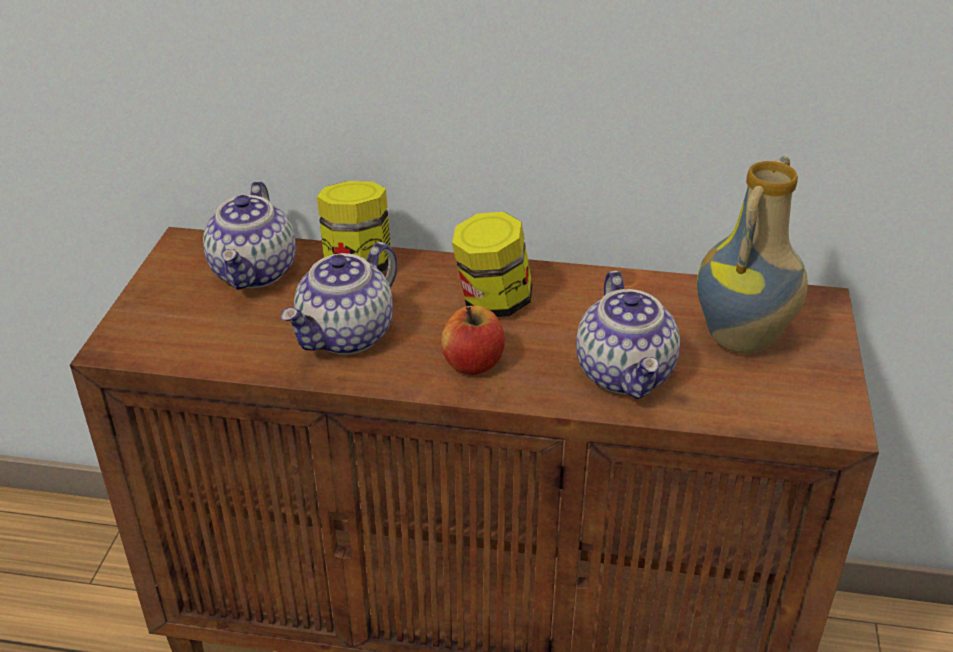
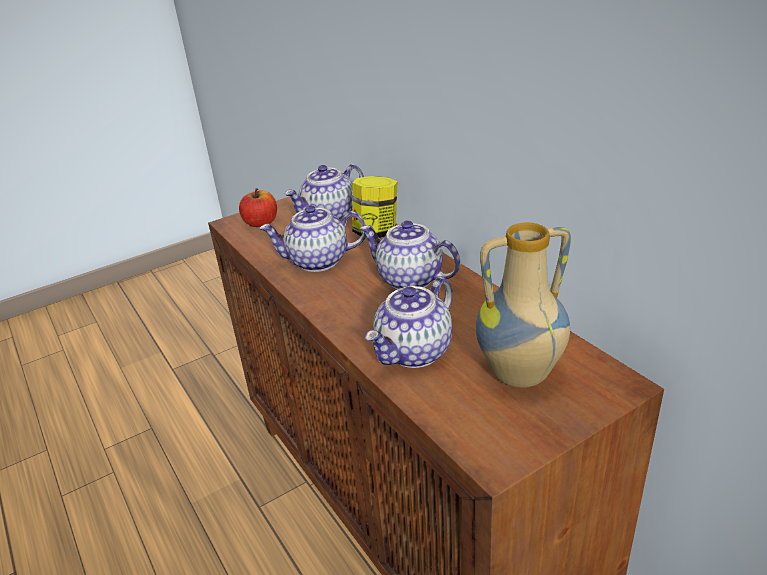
camera: 50 degrees right, 5 degrees down
apple [441,306,505,375] -> apple moved to [239,188,277,227]
jar [452,212,532,317] -> teapot [360,220,460,289]

